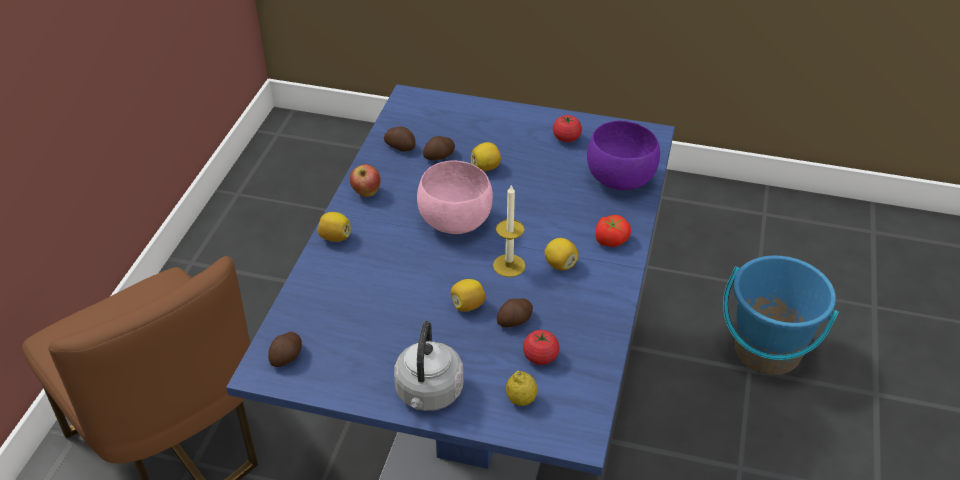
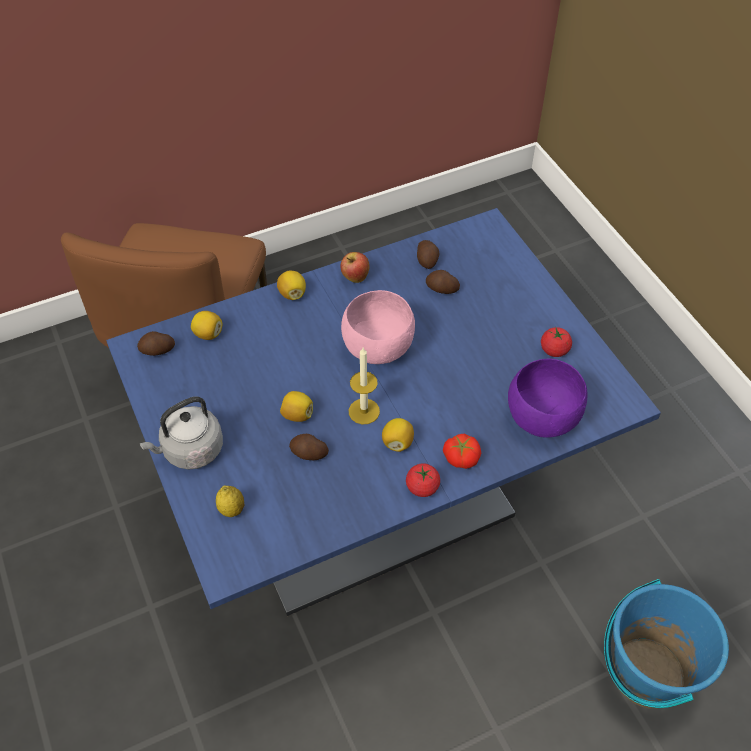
camera: 50 degrees right, 10 degrees up
lemon [471,142,501,171] -> lemon moved to [191,311,223,340]
tomato [523,330,560,365] -> tomato moved to [406,463,440,497]

